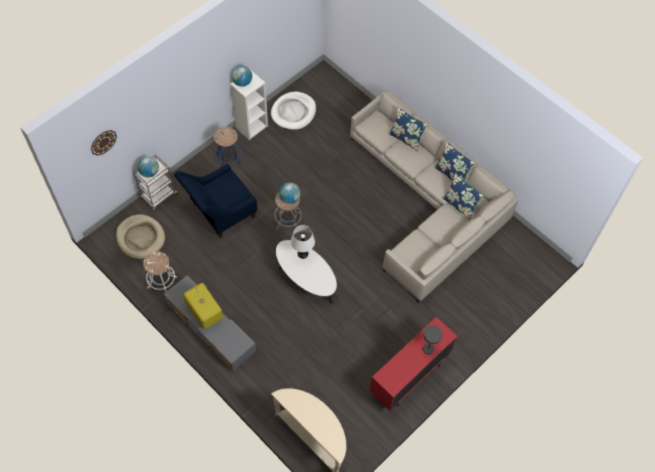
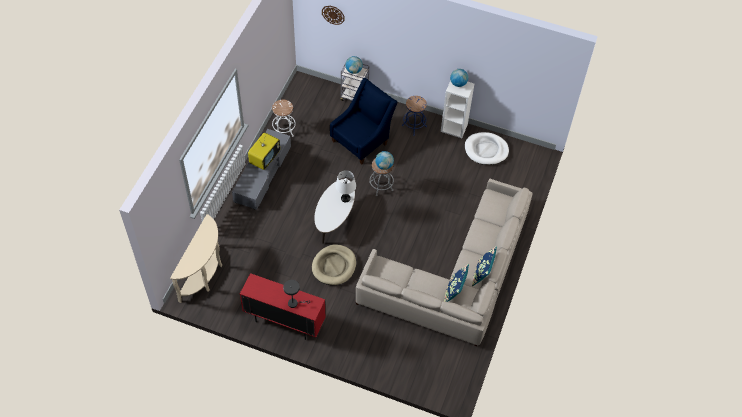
camera: 65 degrees right, 5 degrees down
beige dog bed [116,214,165,259] -> beige dog bed moved to [312,244,356,285]
blue armchair [174,164,257,238] -> blue armchair turned 105 degrees clockwise [330,78,397,164]
blue pillow [388,107,428,151] -> none

